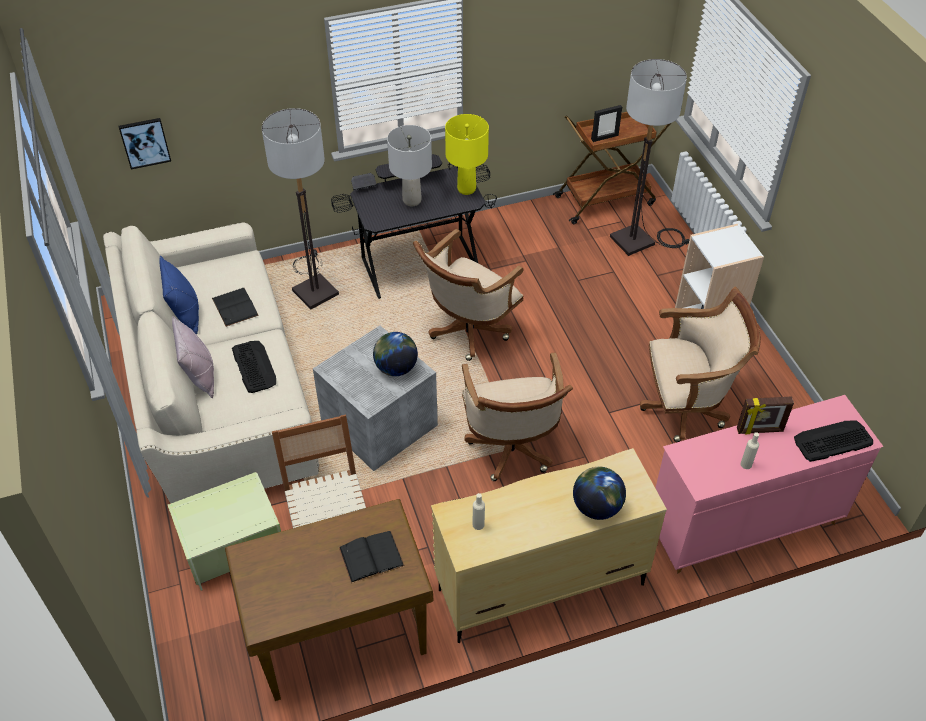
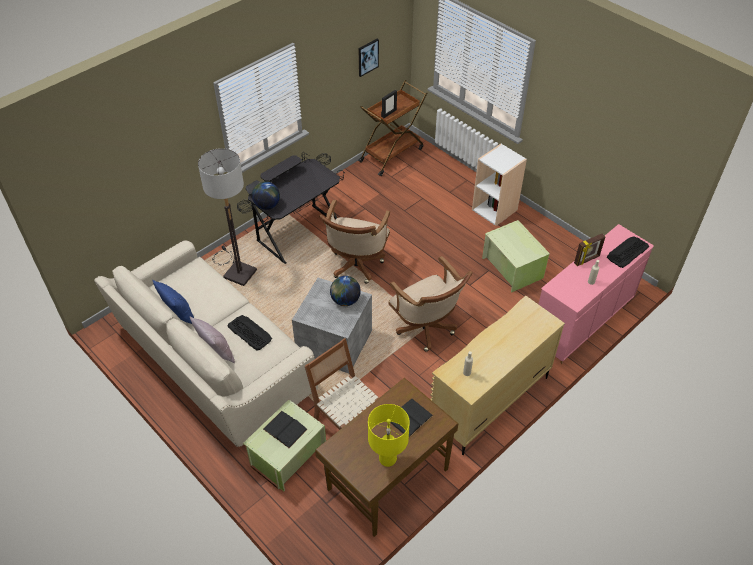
camera: 25 degrees left, 0 degrees up
picture [119,118,171,169] -> picture moved to [358,39,379,77]
black book [212,288,259,327] -> black book moved to [263,411,308,448]
grey table lamp [387,125,432,206] -> none
yellow table lamp [445,114,489,195] -> yellow table lamp moved to [368,404,410,467]
globe [573,467,626,520] -> globe moved to [252,181,280,210]
floor lamp [610,59,689,256] -> none
office chair [640,287,761,442] -> green storage box [482,220,550,292]

